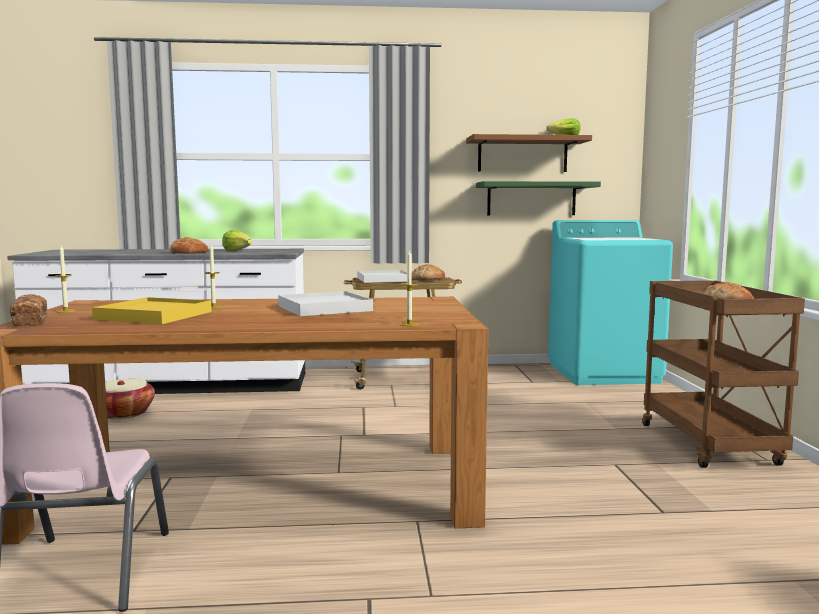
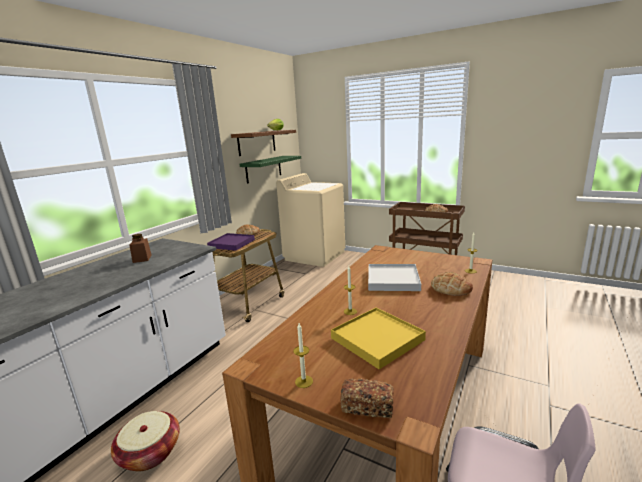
camera: 55 degrees left, 10 degrees up
bread [170,237,209,254] -> bread moved to [431,272,473,296]
lettuce [222,230,252,251] -> brown jar [129,234,151,263]
white tray [357,270,407,283] -> purple tray [207,233,255,251]
turquoise washing machine [548,220,673,385] -> beige washing machine [276,173,345,267]

